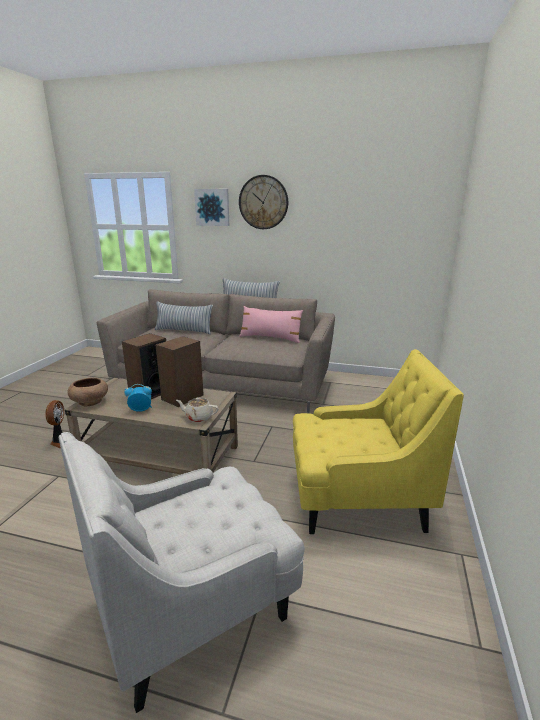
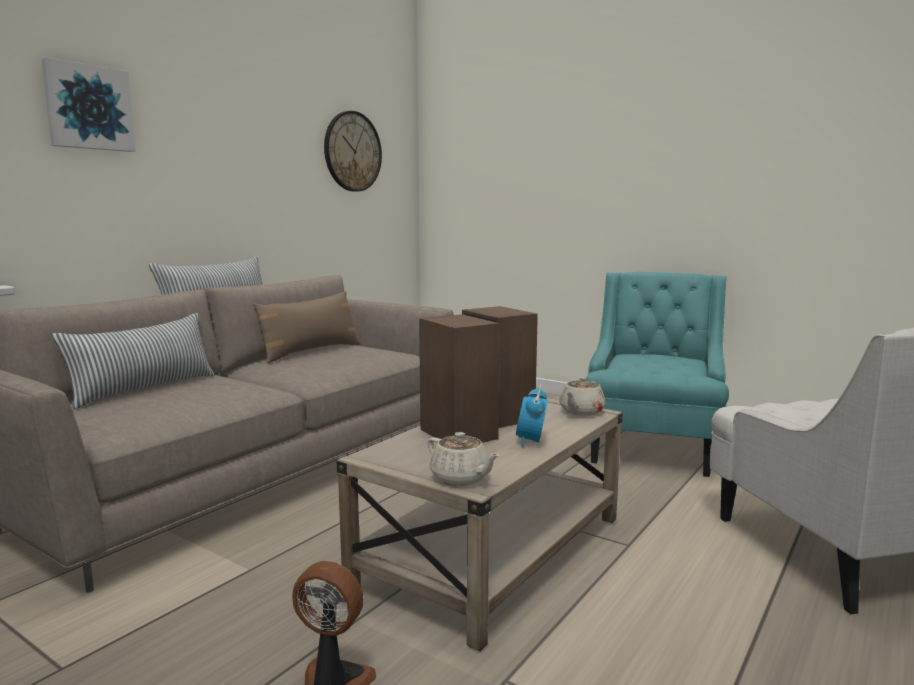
camera: 70 degrees left, 10 degrees down
brown bowl [68,378,108,406] -> beige teapot [427,432,500,486]
wall clock [239,175,288,229] -> wall clock moved to [324,111,382,192]
pink pillow [239,306,303,343] -> brown pillow [253,291,361,364]
yellow armchair [293,349,464,534] -> turquoise armchair [586,272,729,477]

